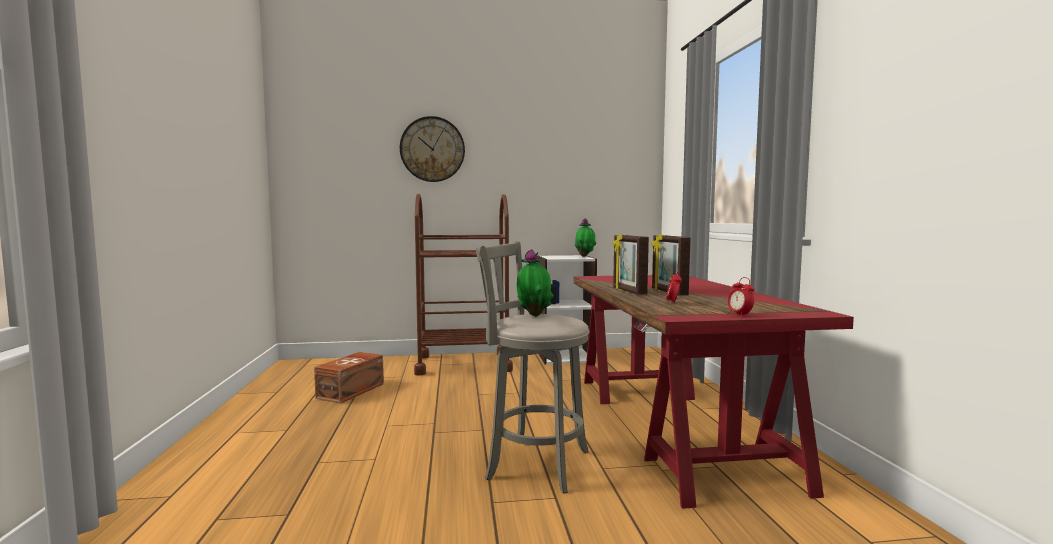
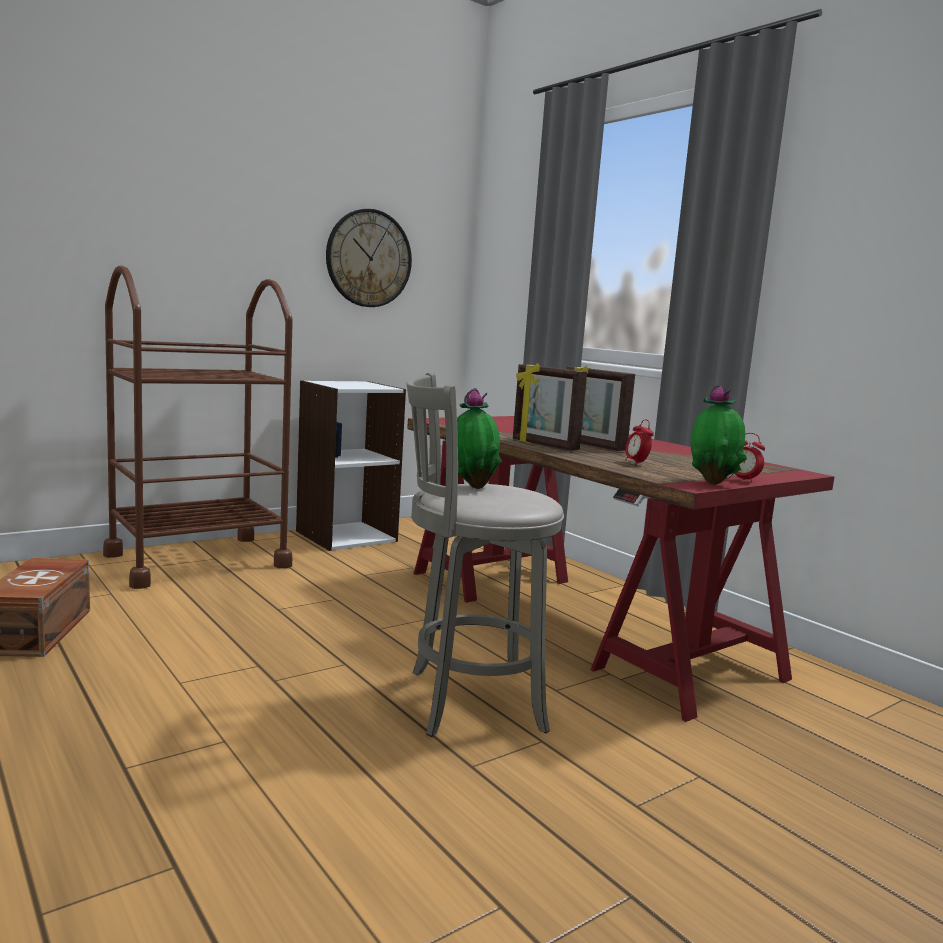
camera: 30 degrees left, 5 degrees up
wall clock [400,116,465,182] -> wall clock moved to [326,209,412,307]
potted plant [574,219,596,257] -> potted plant moved to [691,384,747,484]

